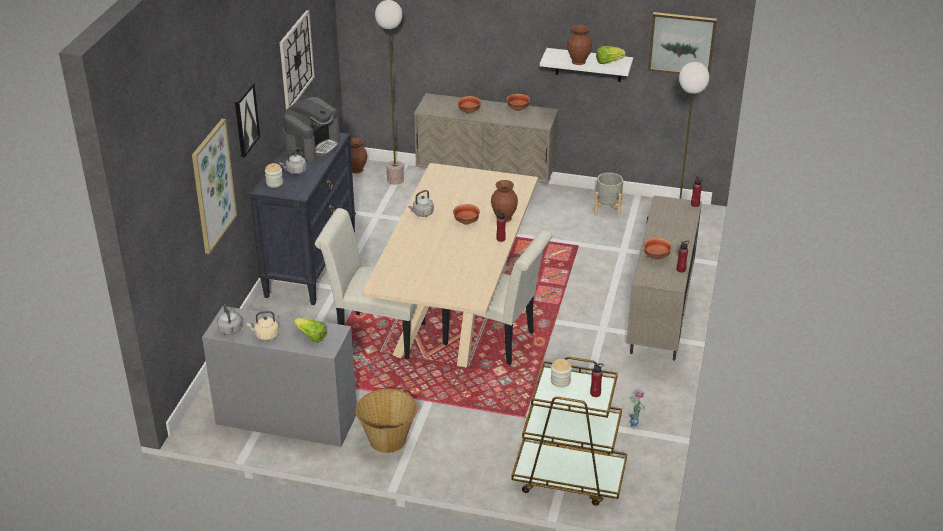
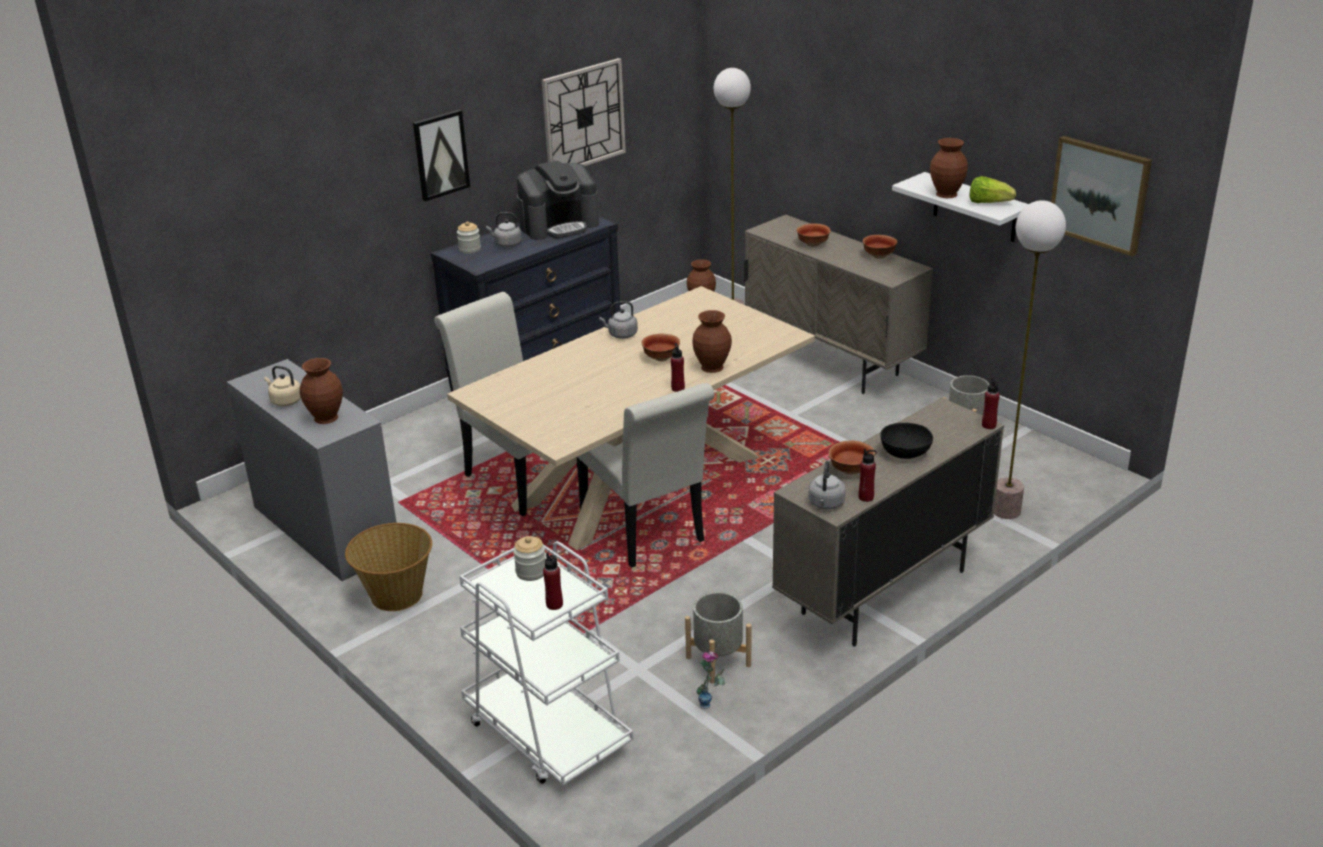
camera: 35 degrees right, 5 degrees down
picture [192,119,237,254] -> none
grey kettle [217,304,242,335] -> grey kettle moved to [808,461,846,509]
lettuce [293,318,327,342] -> brown vase [300,358,343,424]
brown cart [511,357,627,506] -> white cart [459,541,633,785]
none -> grey planter [685,592,752,684]
none -> black bowl [880,423,933,459]

